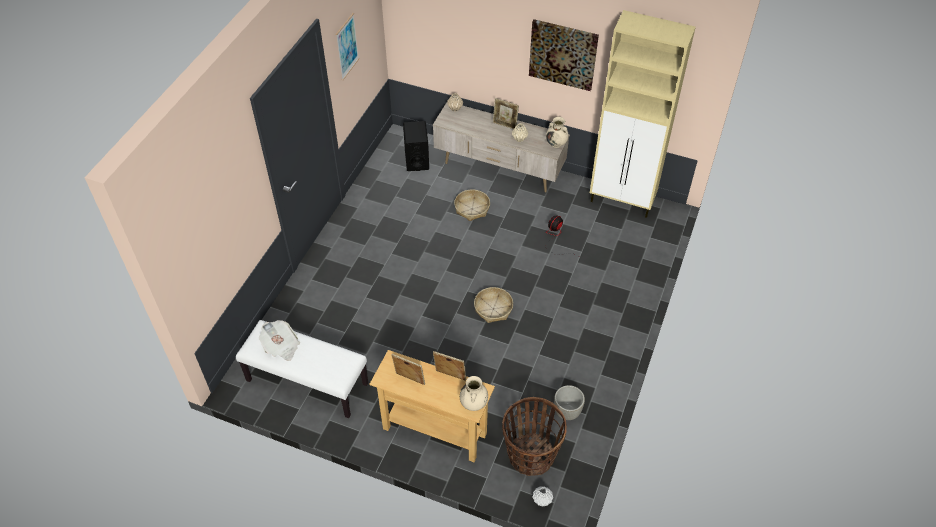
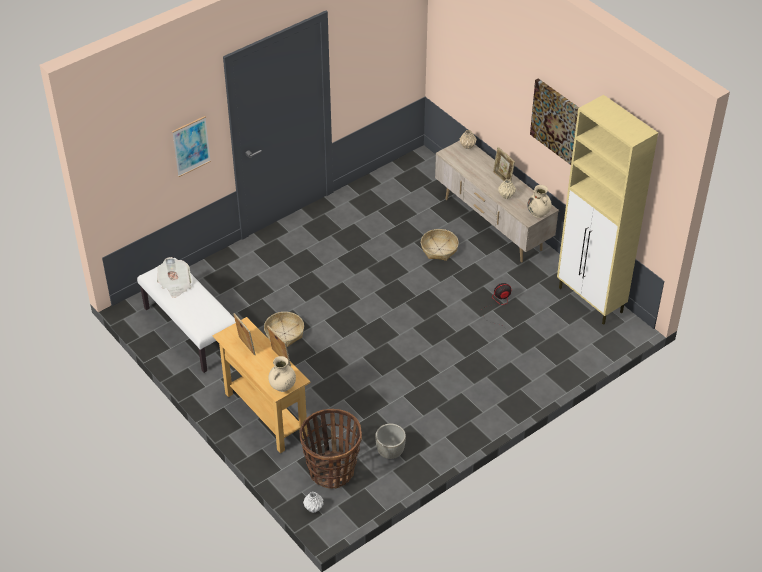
camera: 30 degrees right, 5 degrees down
picture [336,13,359,80] -> picture moved to [172,116,211,177]
black speaker [403,121,429,171] -> none
basket [474,287,513,323] -> basket moved to [264,312,304,347]

